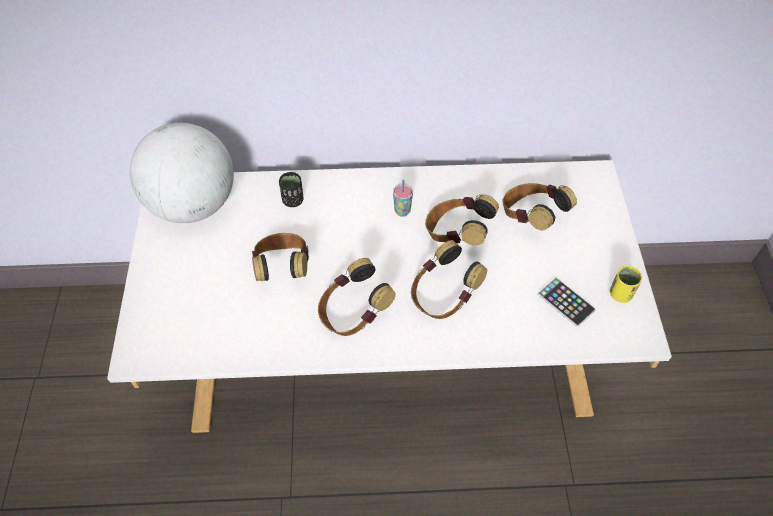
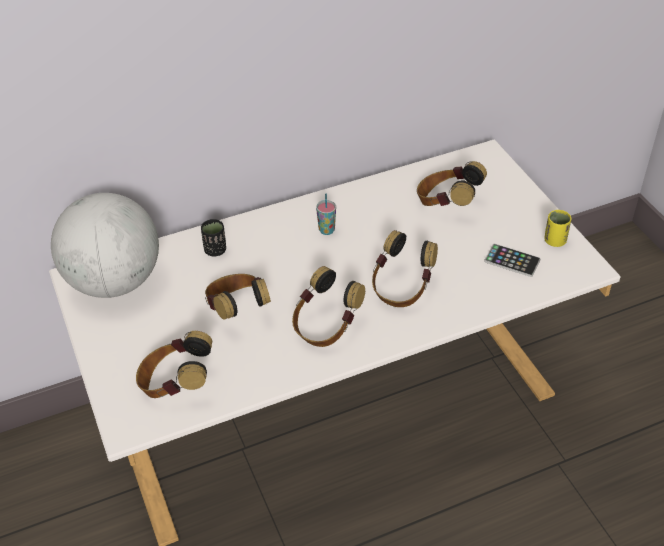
camera: 20 degrees left, 10 degrees down
headphones [425,194,499,245] -> headphones moved to [136,331,212,398]

